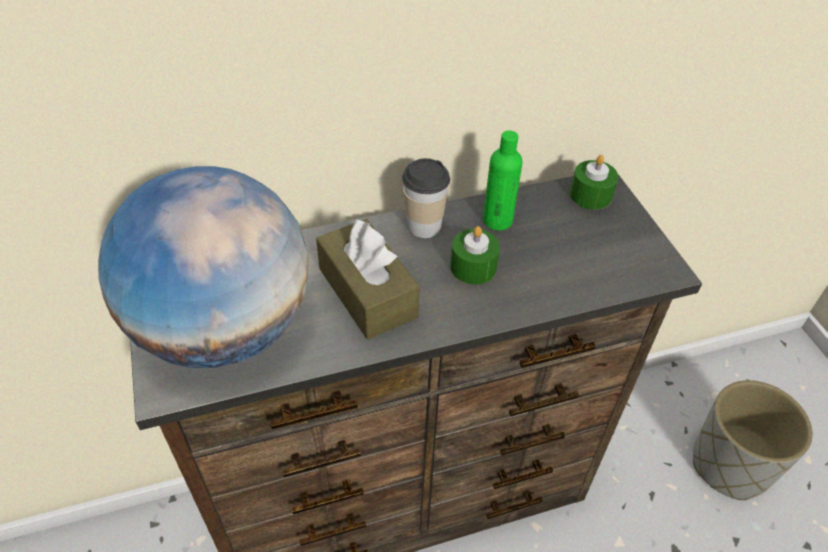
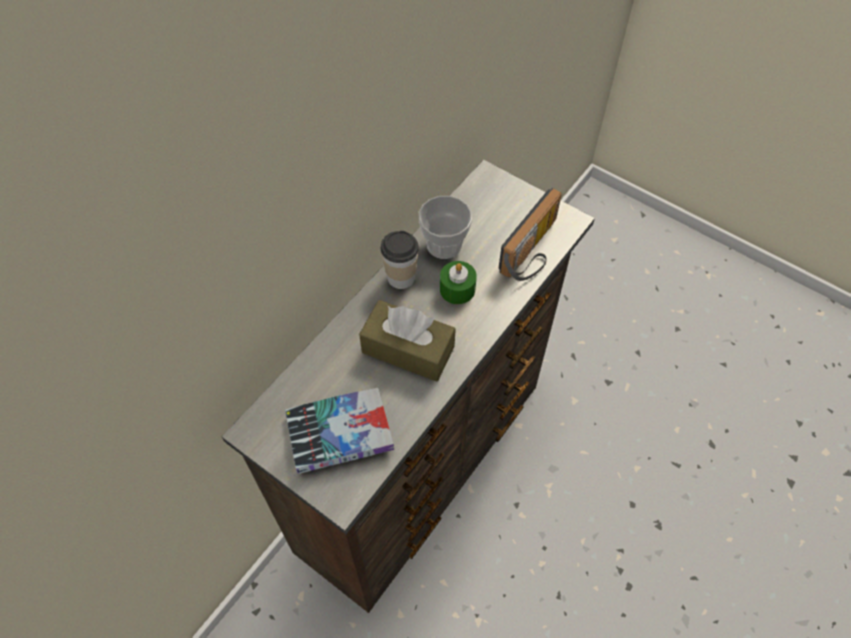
camera: 35 degrees left, 10 degrees up
globe [98,166,309,368] -> book [285,388,394,474]
green bottle [483,130,522,231] -> cup [418,196,472,259]
green candle [570,155,618,210] -> none
grey planter [693,380,813,500] -> none
none -> radio [499,188,562,281]

